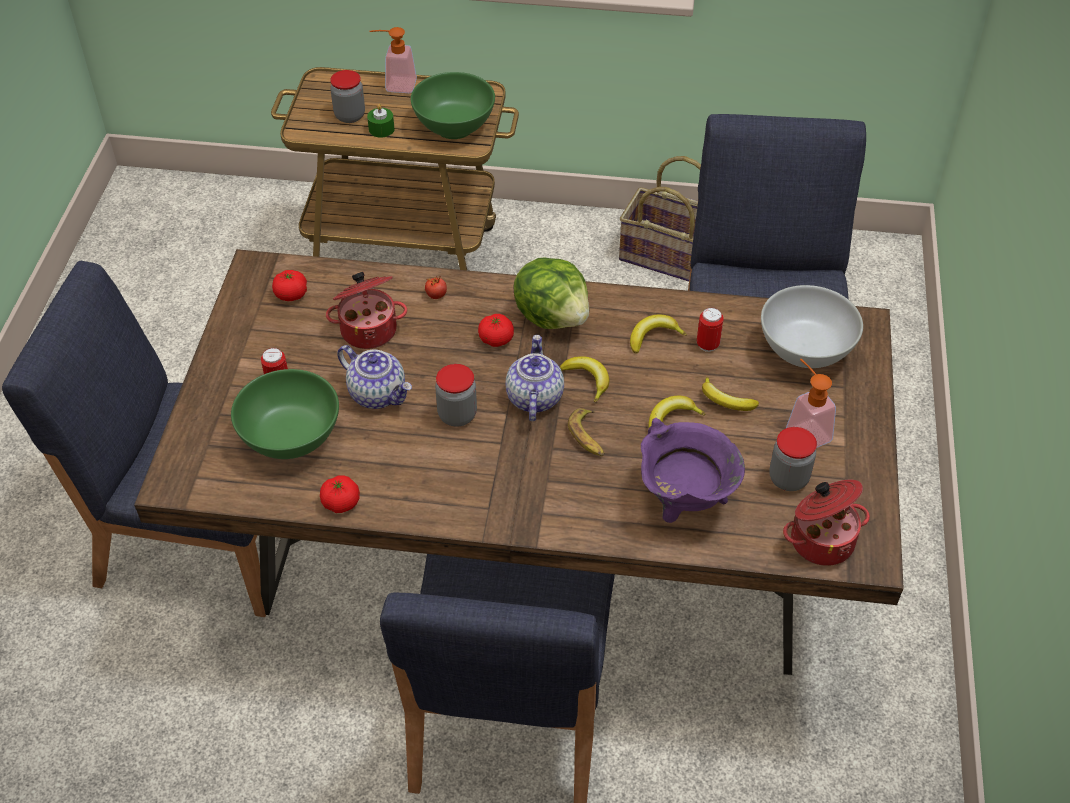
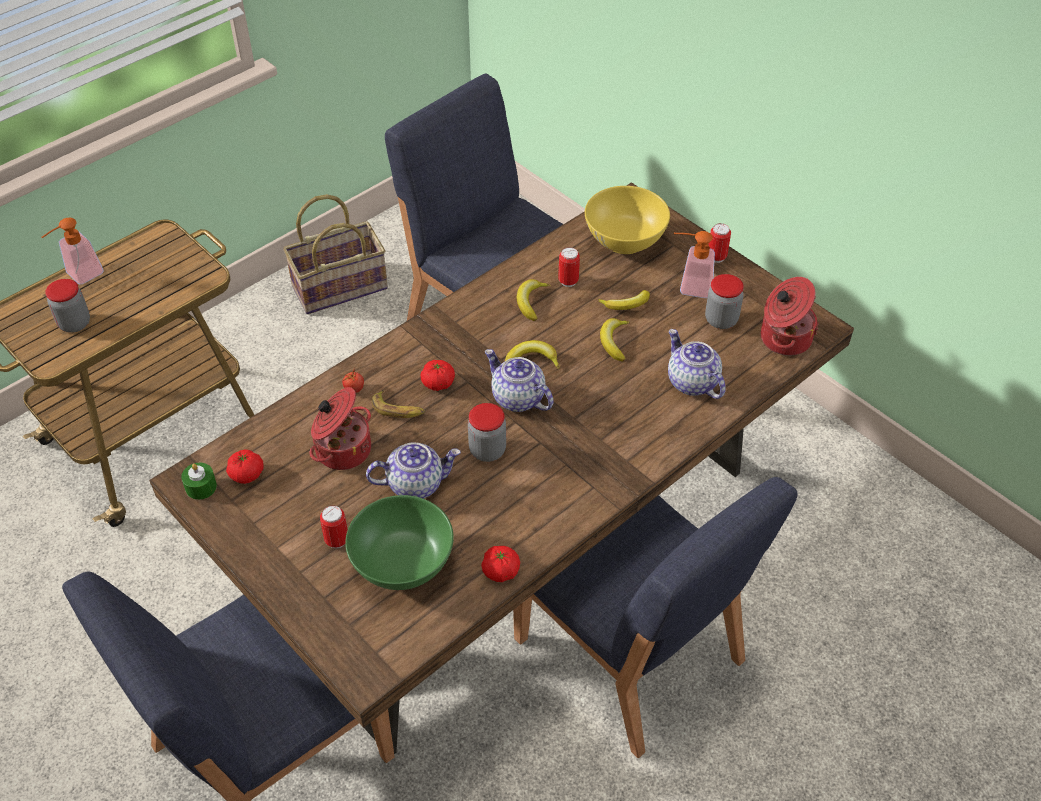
camera: 50 degrees left, 0 degrees up
green candle [367,104,394,138] -> green candle moved to [181,463,217,500]
green bowl [411,72,495,139] -> none
lettuce [513,258,589,329] -> none
banana [568,408,604,456] -> banana moved to [372,390,425,418]
purple cooking pot [641,418,745,523] -> teapot [668,329,726,399]
white bowl [761,285,863,368] -> yellow bowl [585,186,670,254]
none -> can [709,223,731,263]

